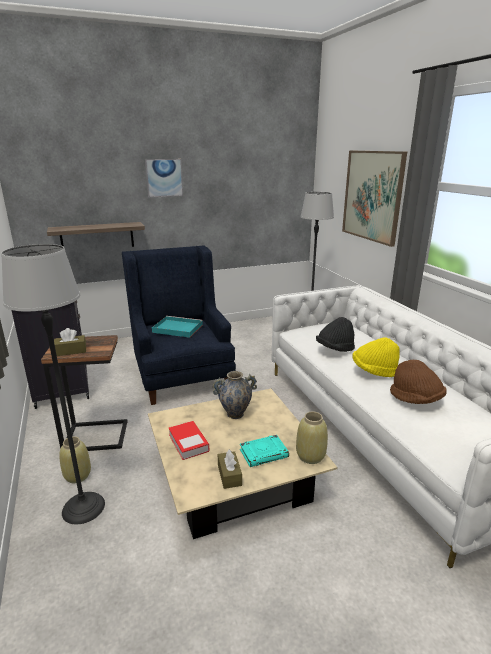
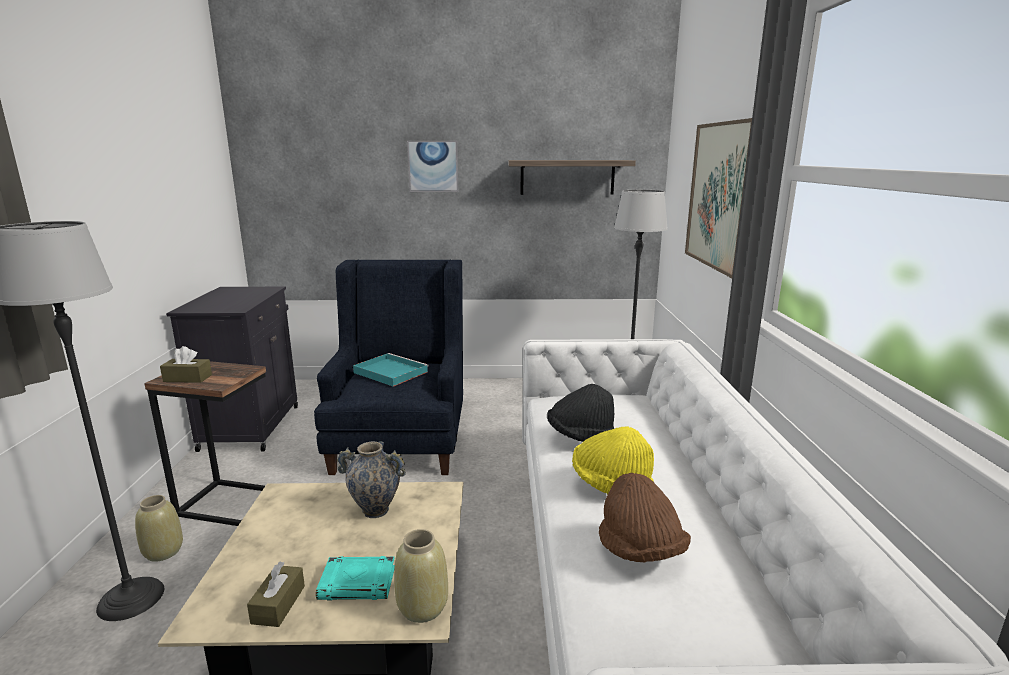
camera: 20 degrees right, 5 degrees down
shelf [47,222,145,247] -> shelf moved to [508,160,636,195]
book [168,421,209,460] -> none

